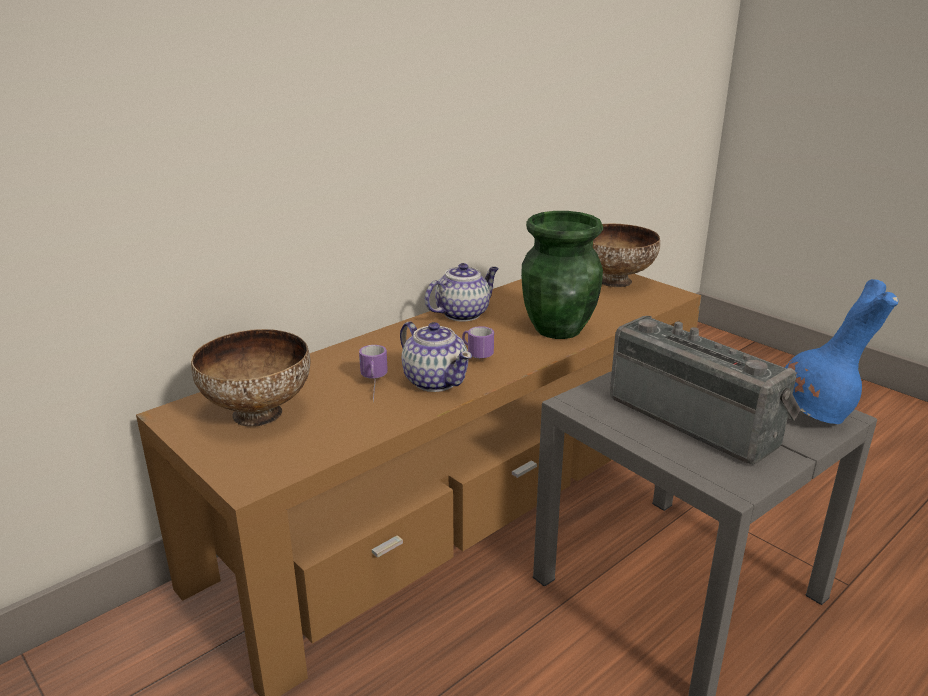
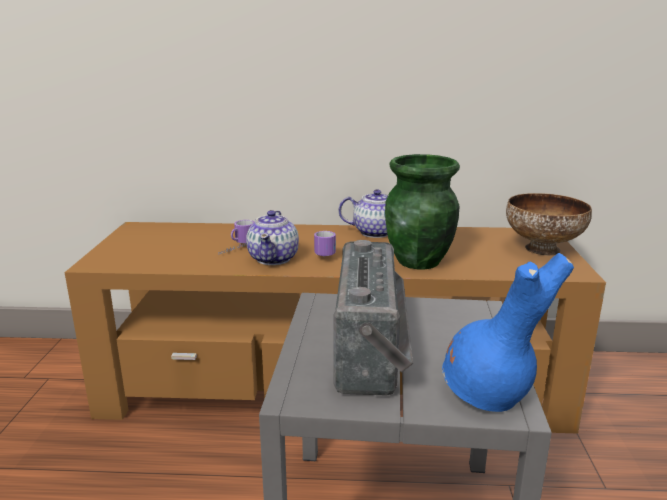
camera: 45 degrees right, 5 degrees down
bowl [191,329,311,427] -> none

